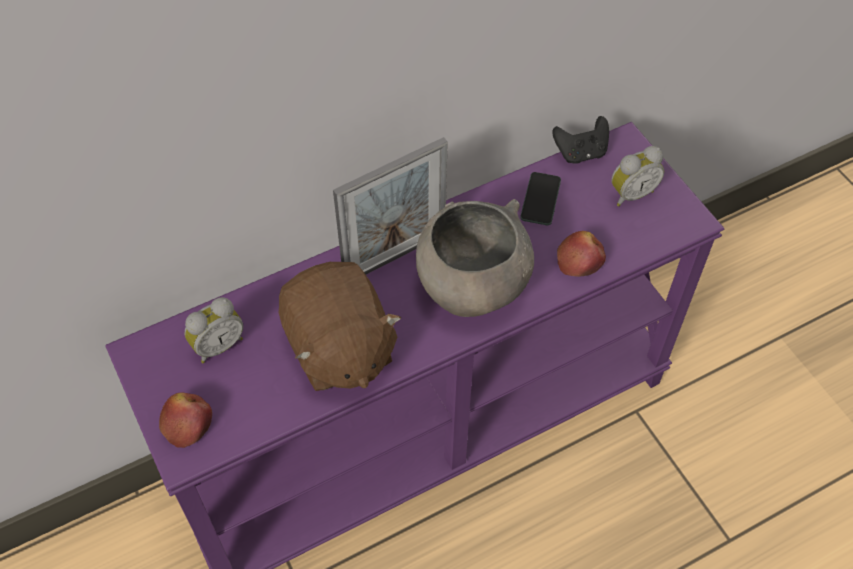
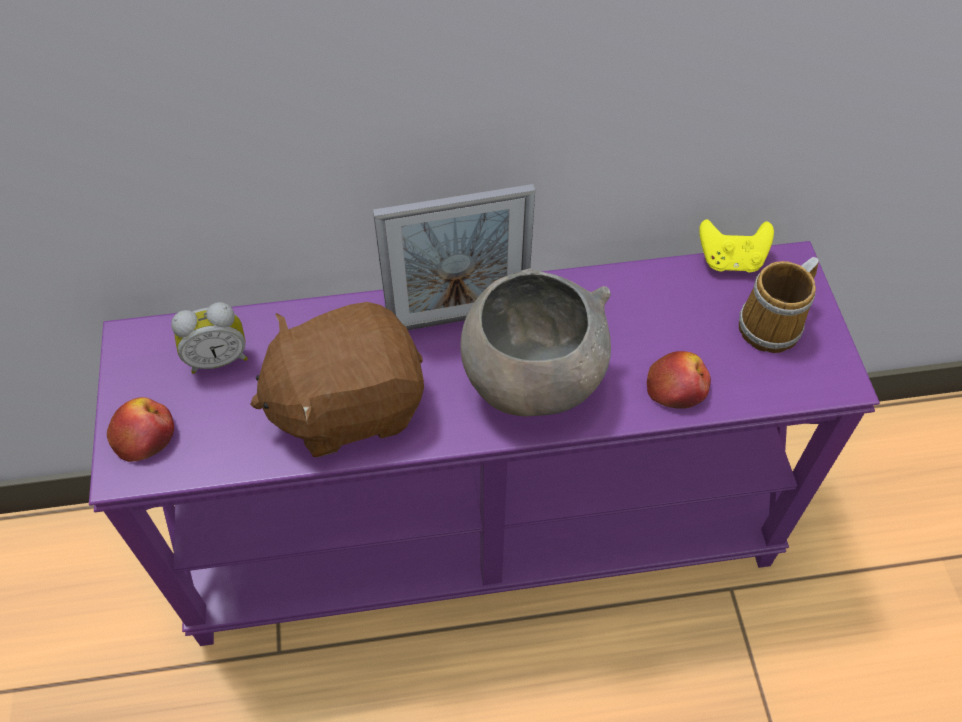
camera: 20 degrees right, 0 degrees up
brown plush toy [279,262,401,391] -> brown plush toy turned 75 degrees clockwise [250,302,424,457]
phone [520,172,561,225] -> none
black game controller [552,116,609,164] -> yellow game controller [699,219,774,273]
alarm clock [611,146,664,206] -> mug [739,257,819,353]

